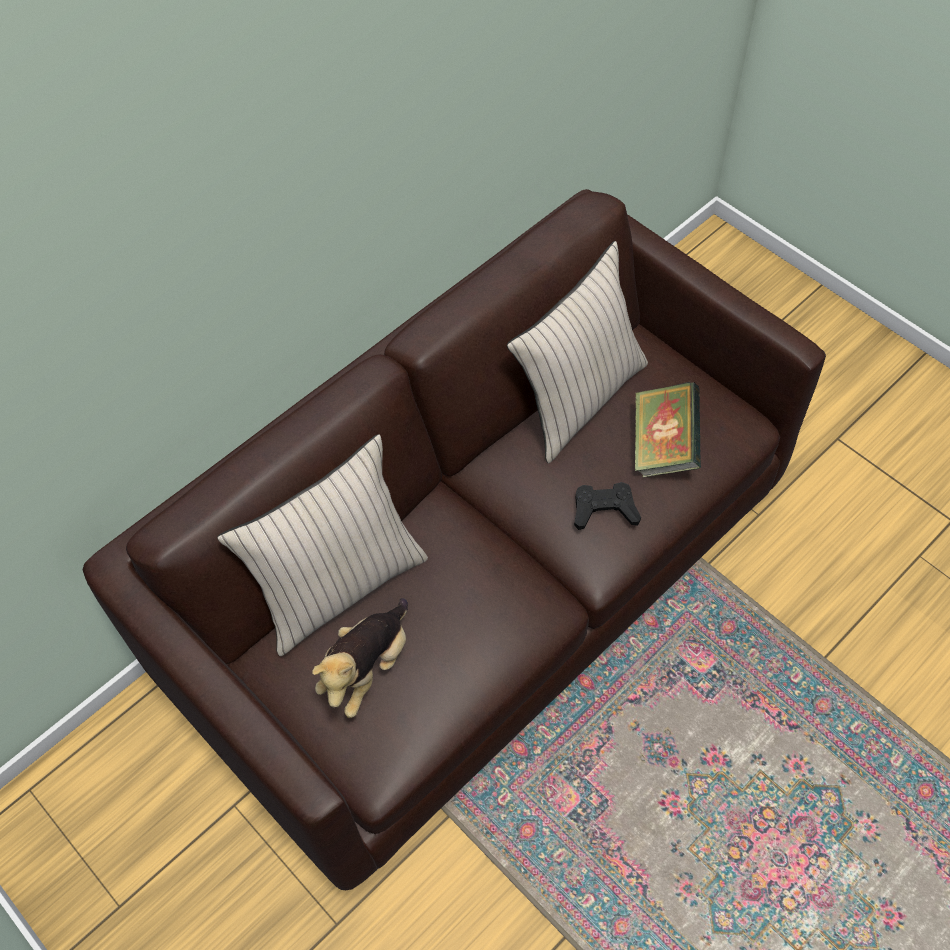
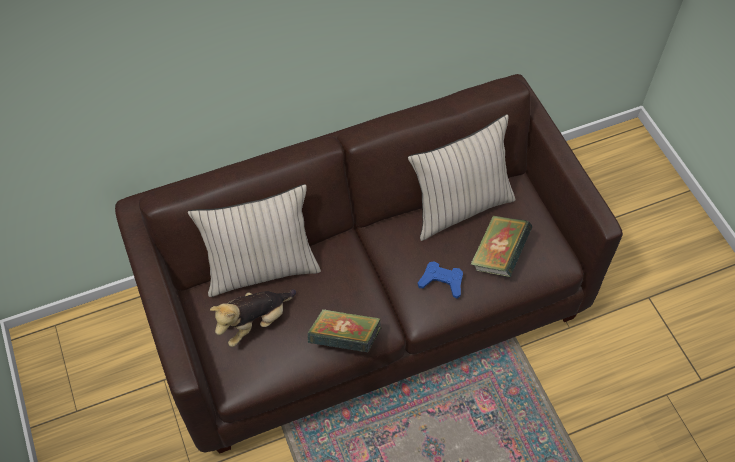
camera: 20 degrees right, 0 degrees up
black game controller [574,482,641,530] -> blue game controller [418,261,463,299]
none -> book [308,309,381,353]

